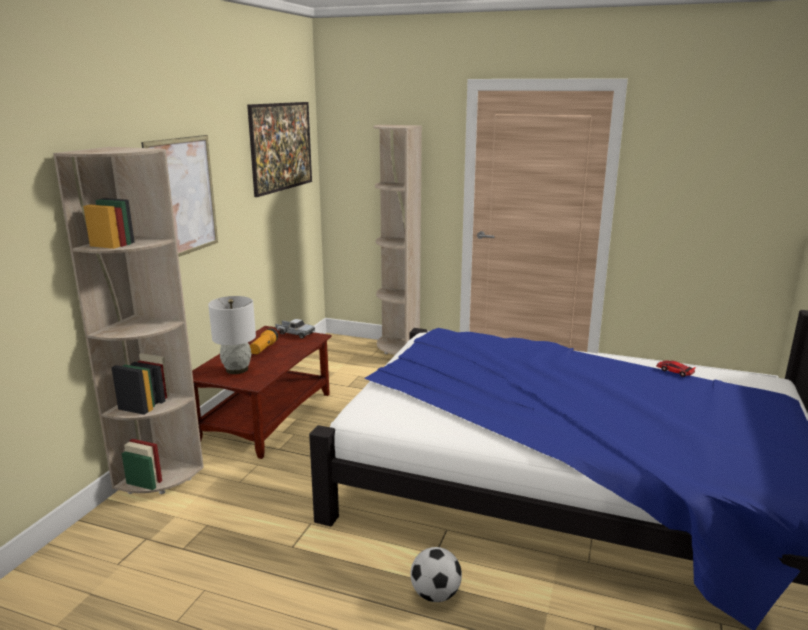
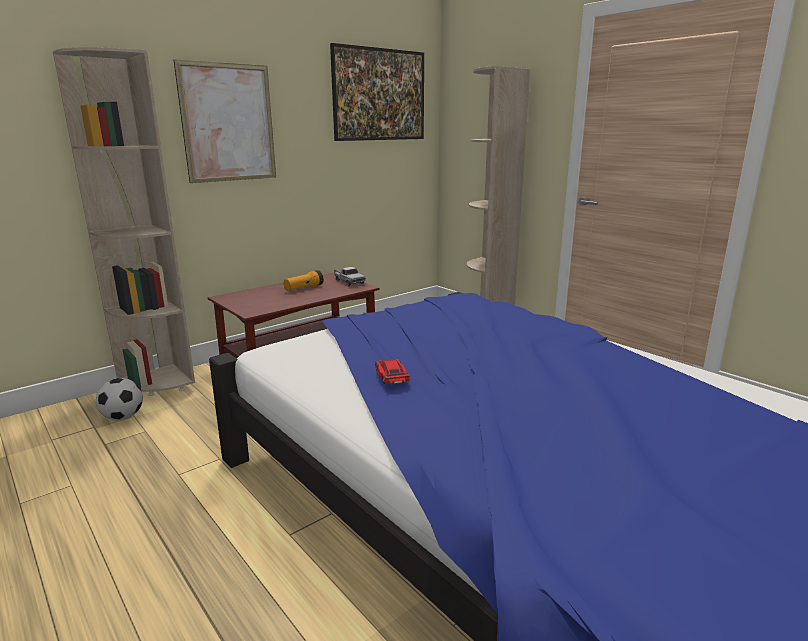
camera: 30 degrees right, 0 degrees up
white table lamp [208,296,256,374] -> none
football [410,547,462,602] -> football moved to [96,378,143,420]
toy car [656,360,696,377] -> toy car moved to [375,359,410,384]

